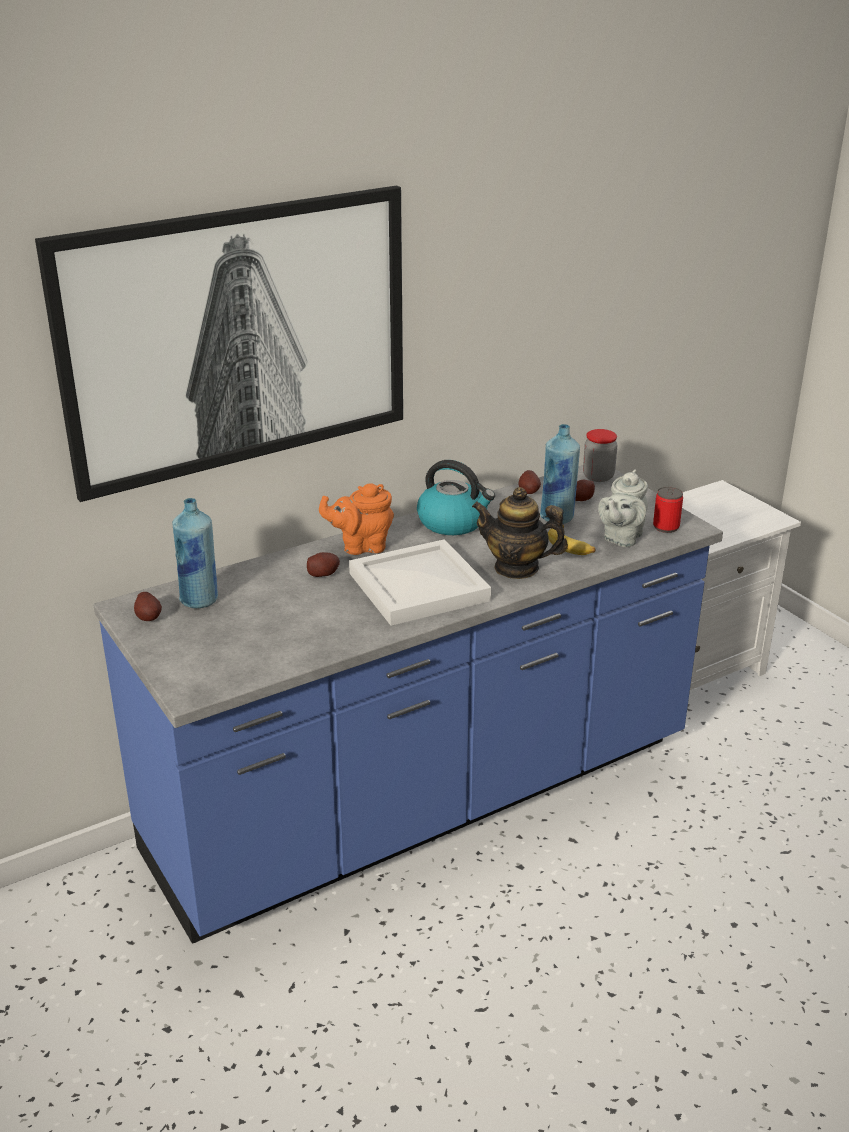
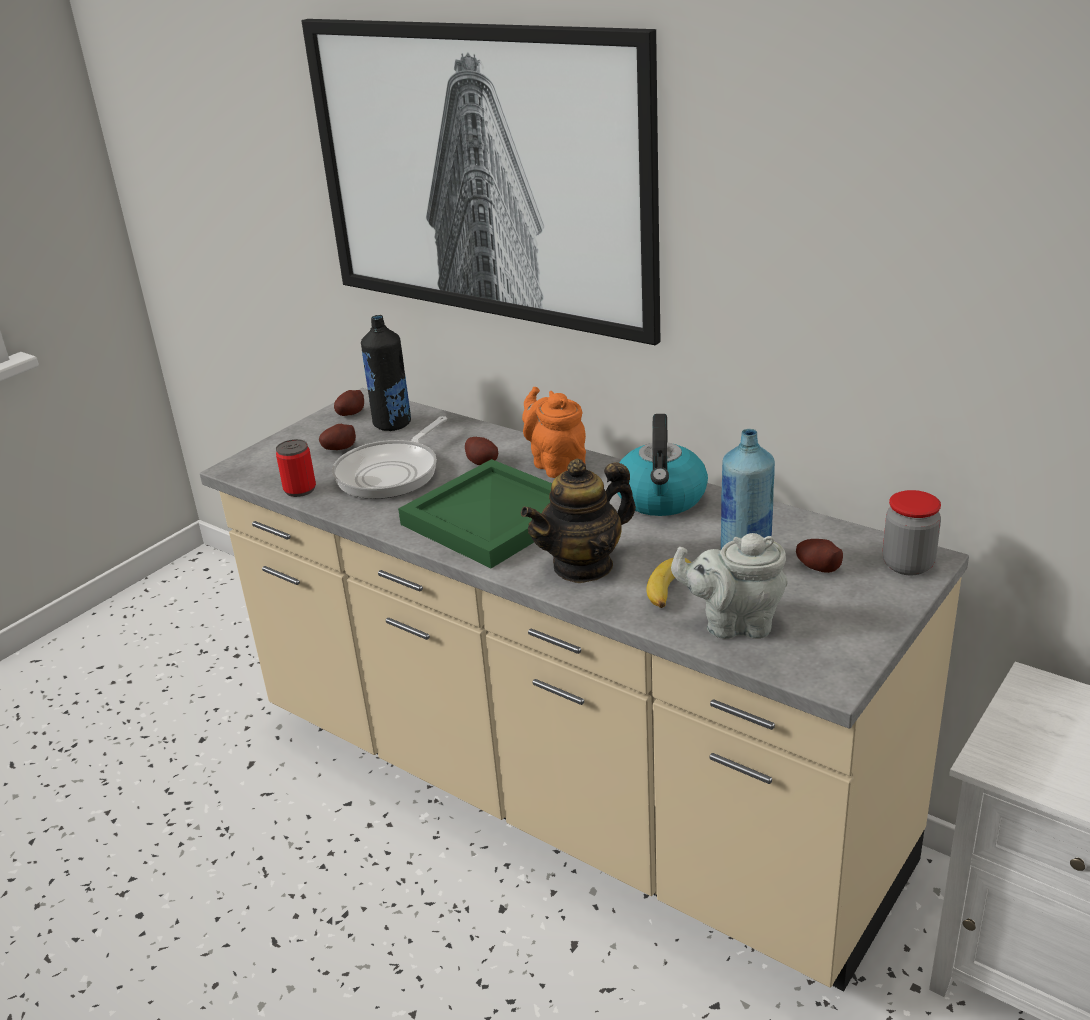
camera: 70 degrees right, 0 degrees up
blue counter [93,465,723,944] -> beige counter [200,388,969,991]
blue bottle [172,498,218,608] -> black bottle [361,315,411,431]
white tray [349,539,491,626] -> green tray [398,459,552,568]
teapot [472,487,568,579] -> teapot turned 120 degrees counterclockwise [521,459,636,583]
potato [519,470,541,494] -> potato moved to [319,424,356,450]
can [653,487,683,533] -> can moved to [276,439,316,497]
none -> frying pan [332,416,447,499]

